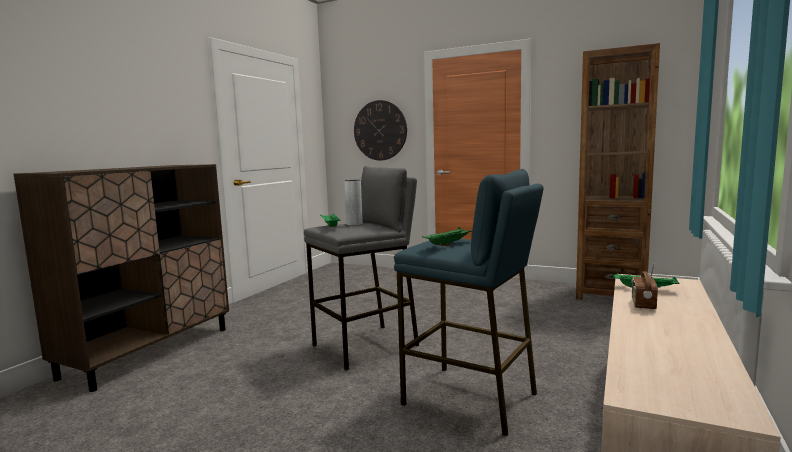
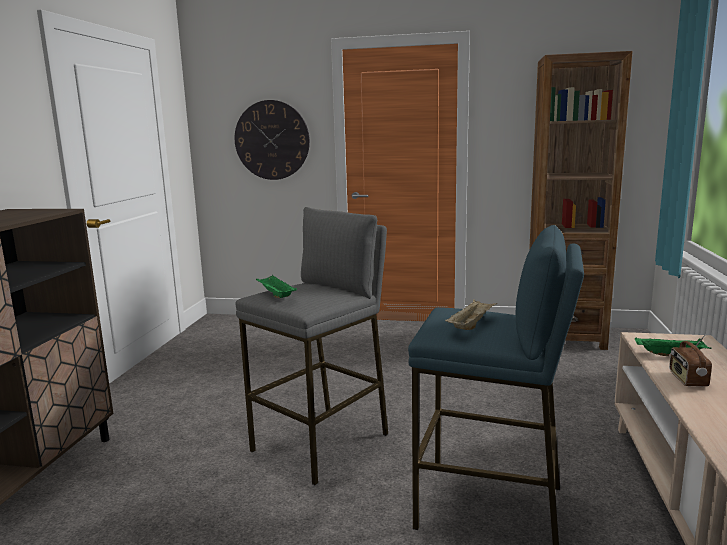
camera: 15 degrees left, 5 degrees up
grey vase [344,180,363,226] -> none
green tray [422,227,472,246] -> beige tray [445,299,497,330]

